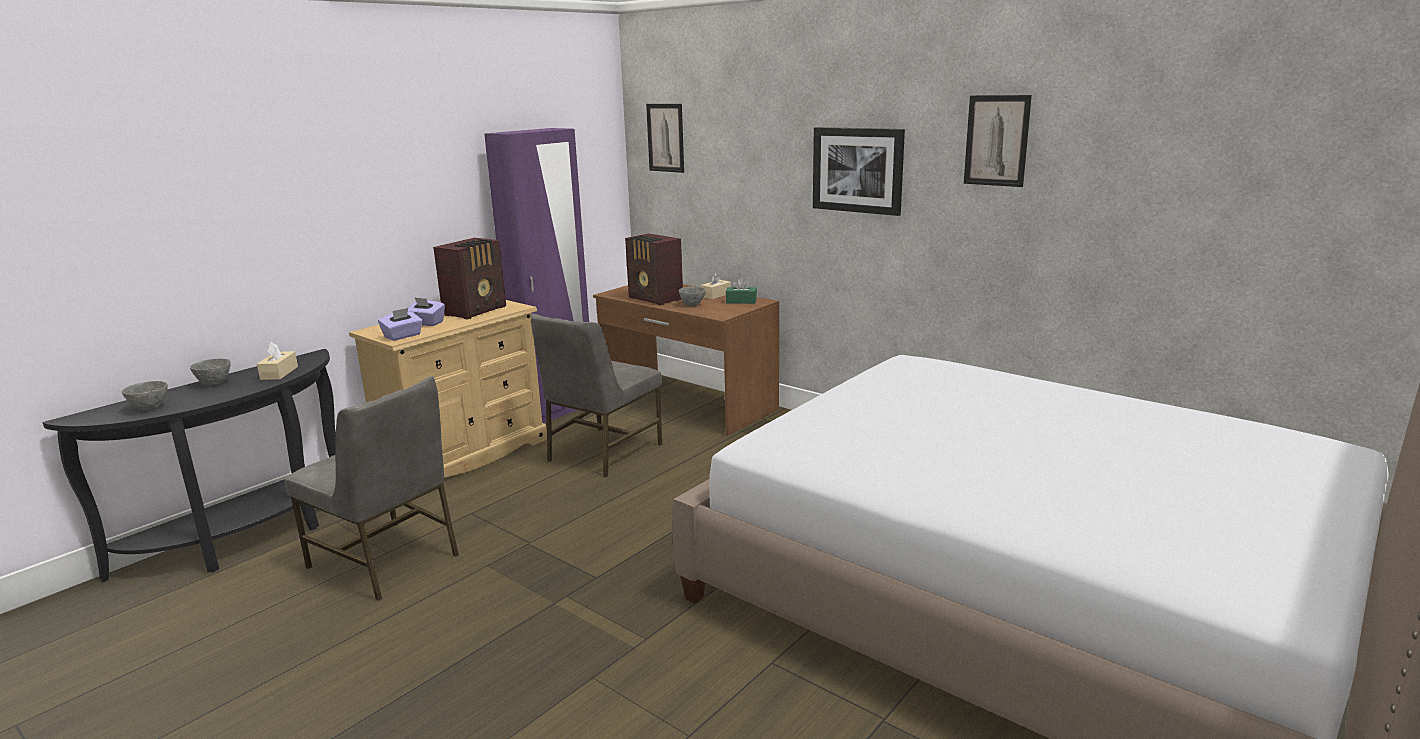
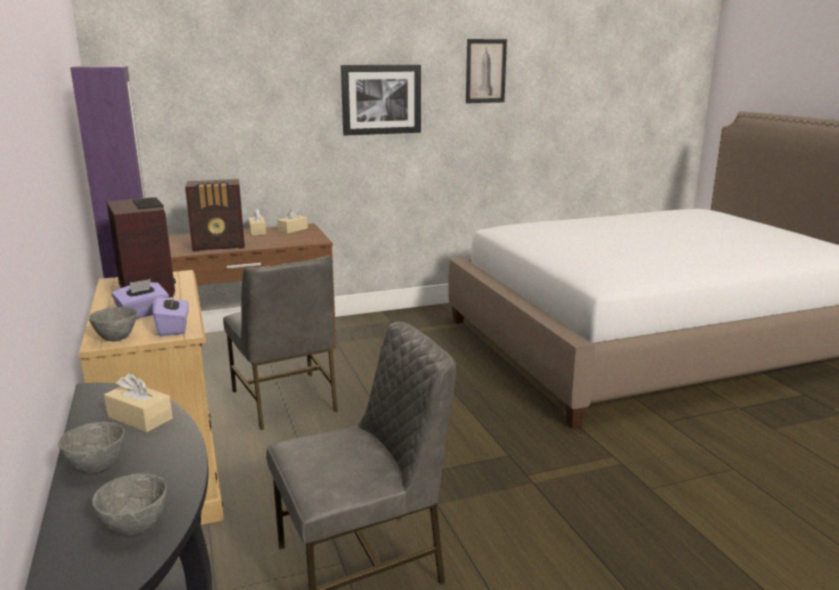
camera: 60 degrees left, 0 degrees up
picture [646,104,684,173] -> none
grey bowl [679,287,706,306] -> grey bowl moved to [89,307,137,341]
green tissue box [726,277,757,304] -> beige tissue box [277,207,308,234]

